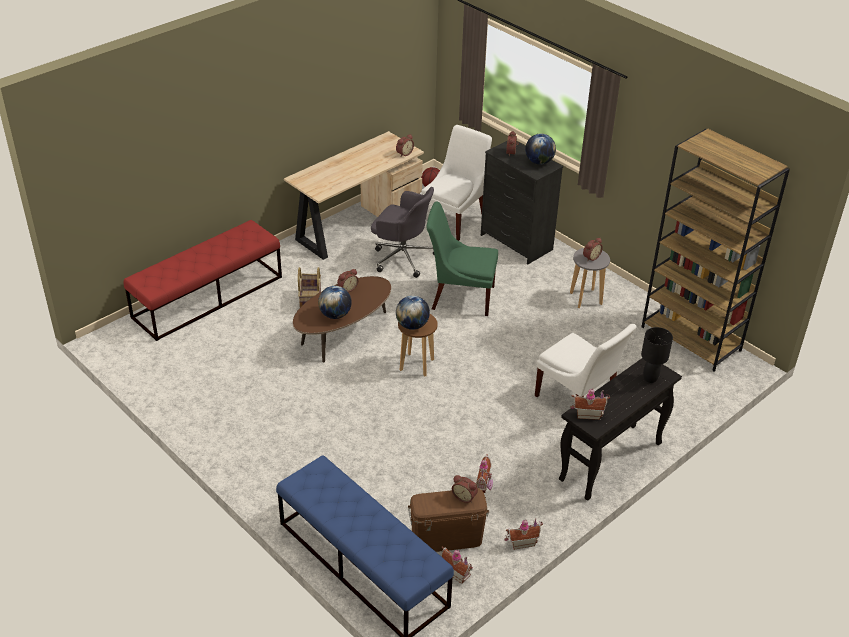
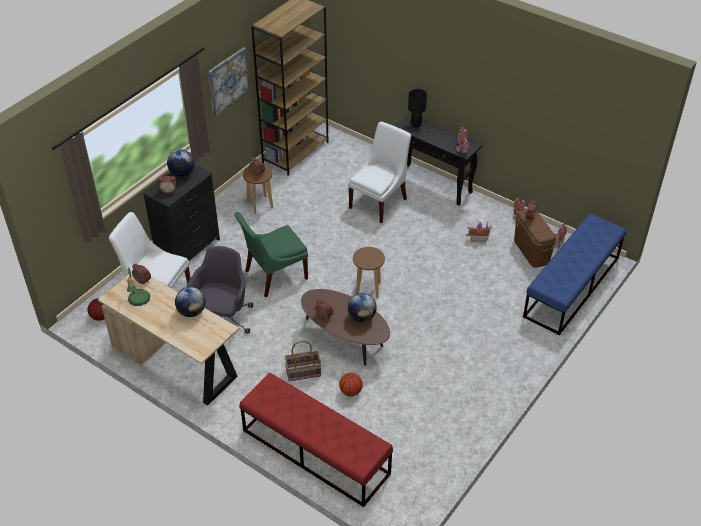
camera: 100 degrees left, 5 degrees up
globe [396,296,430,330] -> globe moved to [175,287,205,317]
green chair [426,201,498,316] -> green chair turned 60 degrees clockwise [234,212,308,297]
grey stool [570,248,610,308] -> brown stool [243,165,273,214]
none -> table lamp [127,266,150,306]
none -> picture [208,47,249,116]
none -> basketball [339,373,363,396]

